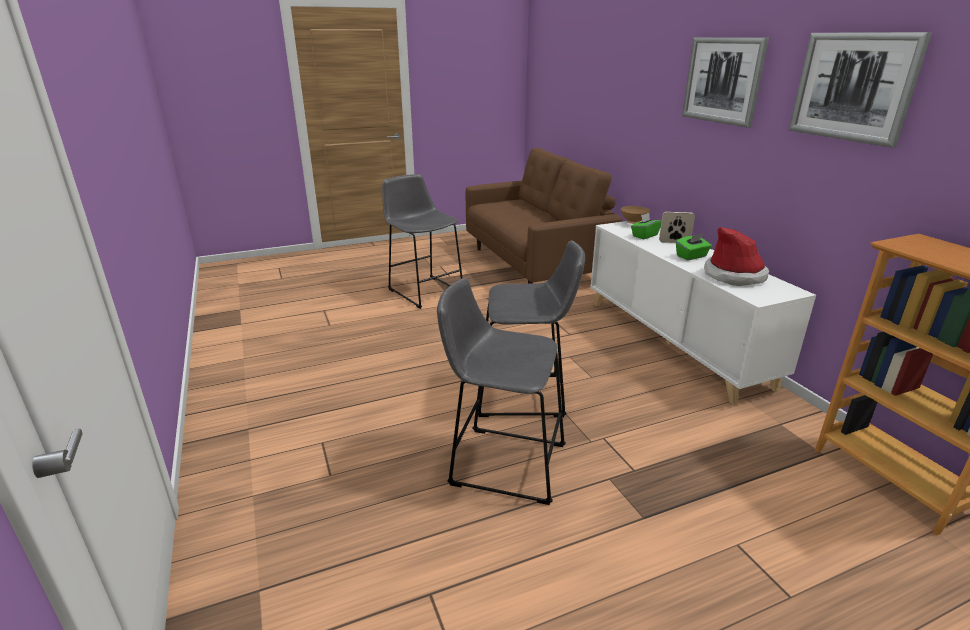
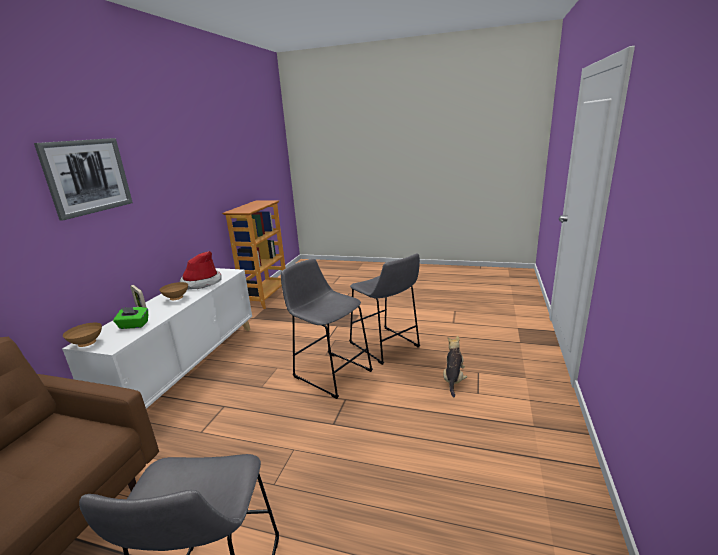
camera: 140 degrees left, 5 degrees down
green tissue box [676,234,712,260] -> brown bowl [159,282,188,300]
picture [789,32,932,148] -> none
none -> plush toy [443,336,467,397]

